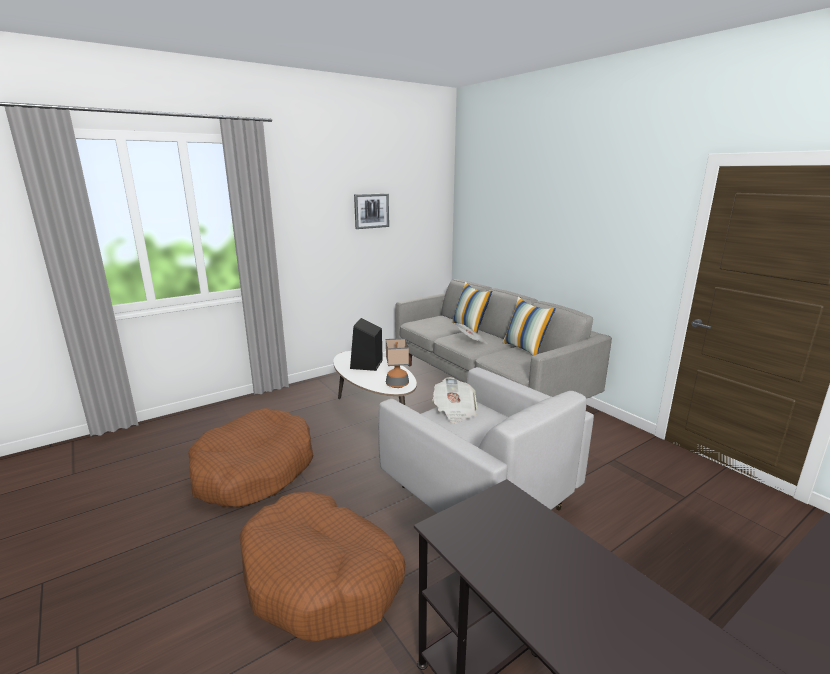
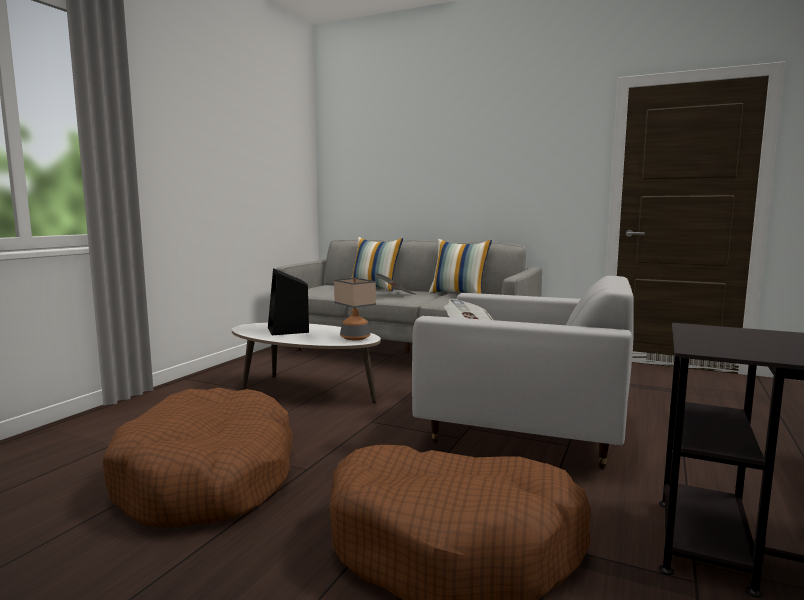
camera: 30 degrees left, 10 degrees down
picture [354,194,389,229] -> none

